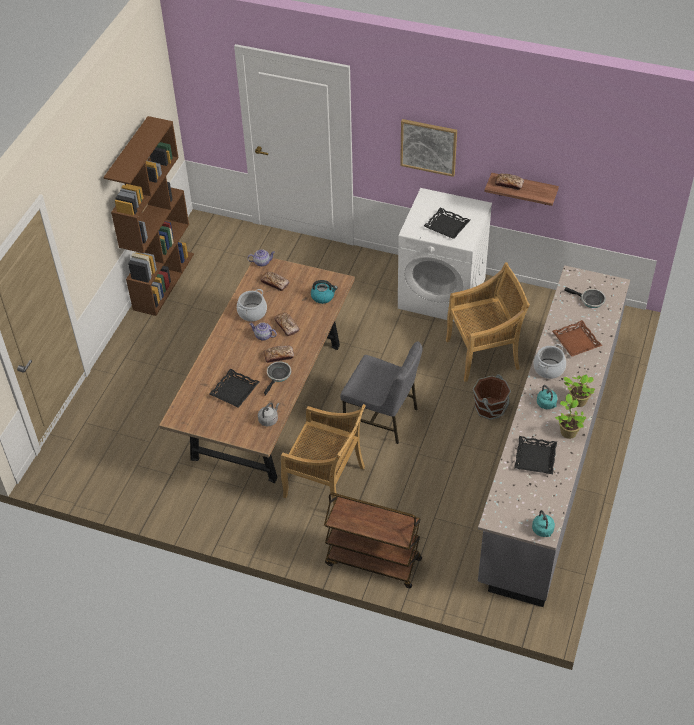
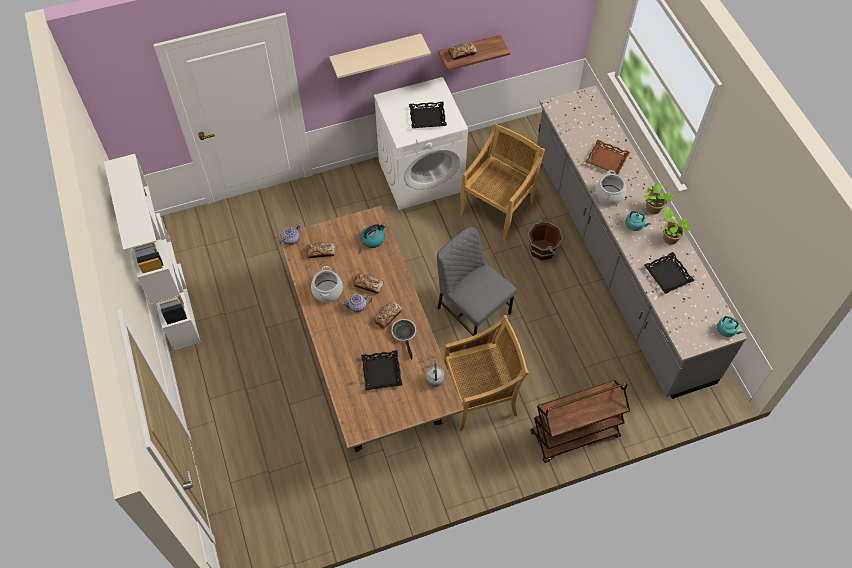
camera: 40 degrees left, 10 degrees up
brown bookcase [103,116,194,316] -> white bookcase [104,154,201,350]
grey chair [340,341,423,444] -> grey chair turned 120 degrees counterclockwise [437,227,517,336]
picture [400,119,457,177] -> beige shelf [329,34,431,78]
frying pan [564,287,606,308] -> none

